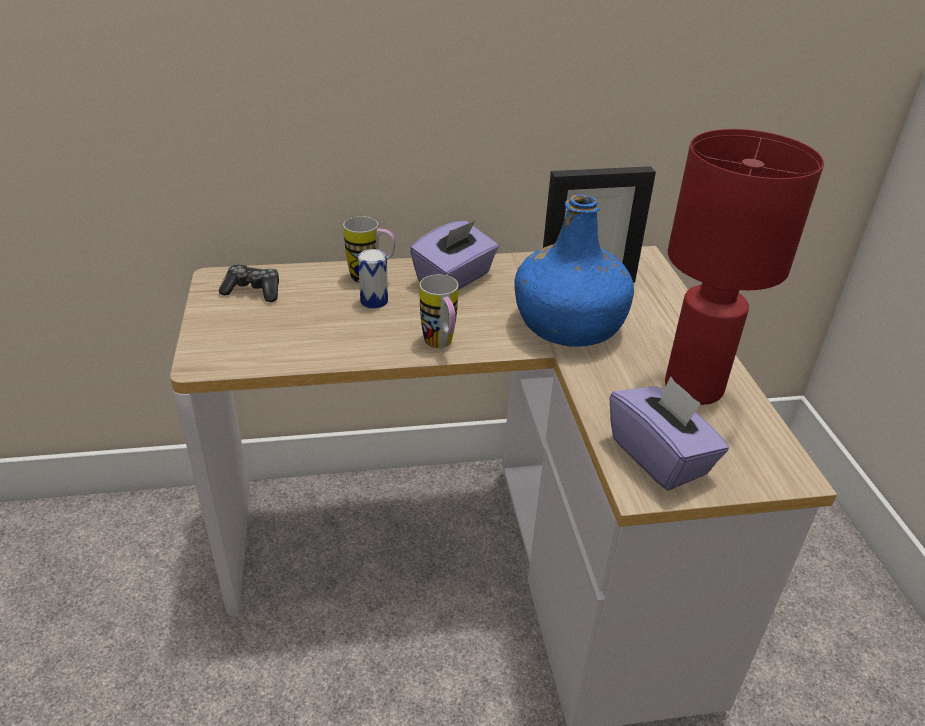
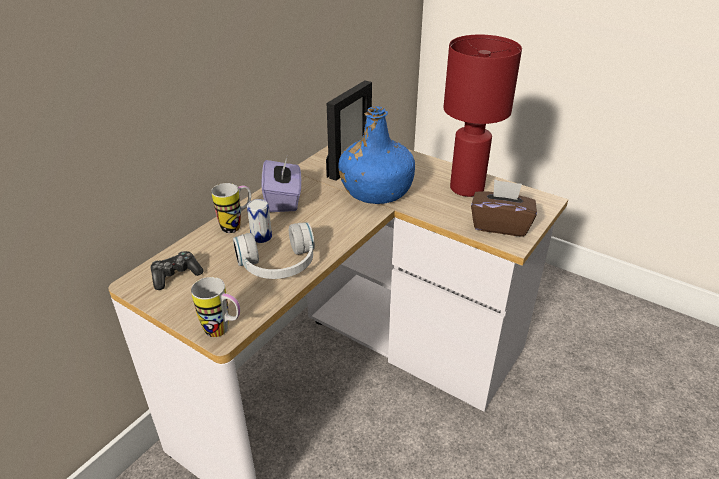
camera: 45 degrees left, 0 degrees up
mug [420,275,458,348] -> mug moved to [191,277,240,337]
purple tissue box [610,376,729,491] -> brown tissue box [471,179,537,237]
none -> white headphones [233,222,315,279]

